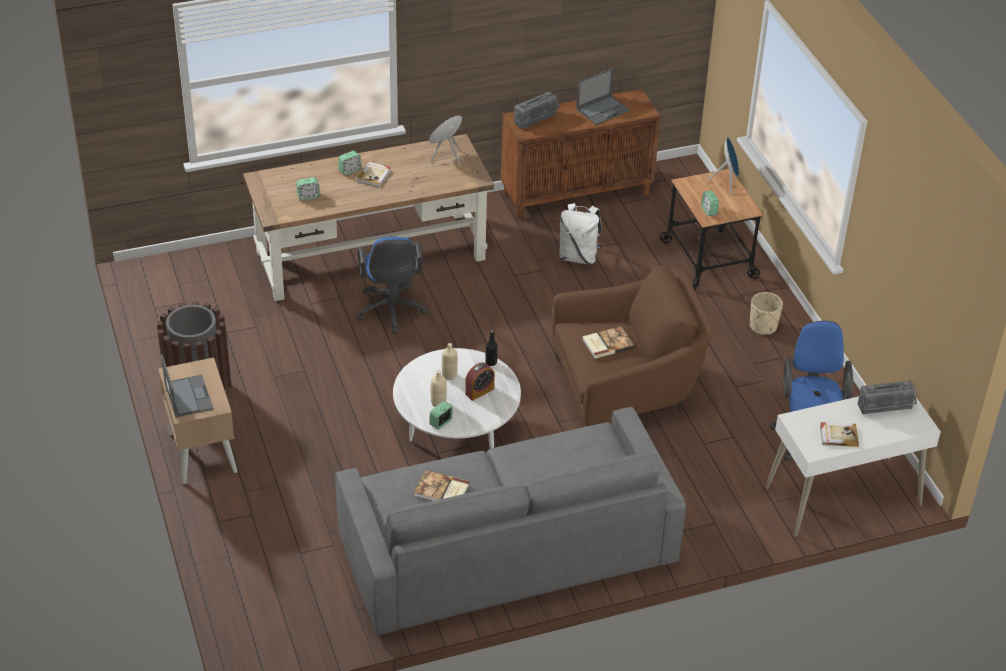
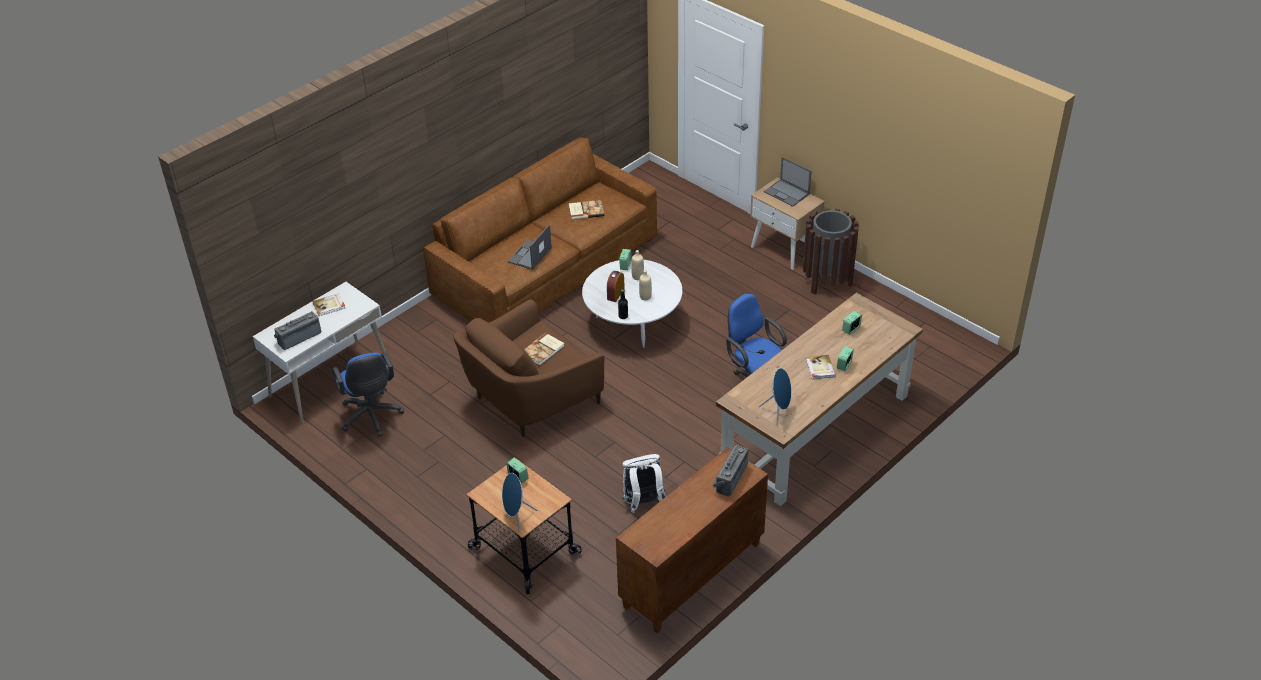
camera: 155 degrees right, 0 degrees up
grey sofa [335,407,686,635] -> brown sofa [423,137,657,322]
laptop [576,68,630,125] -> laptop moved to [508,225,552,270]
beige planter [750,292,783,335] -> none

